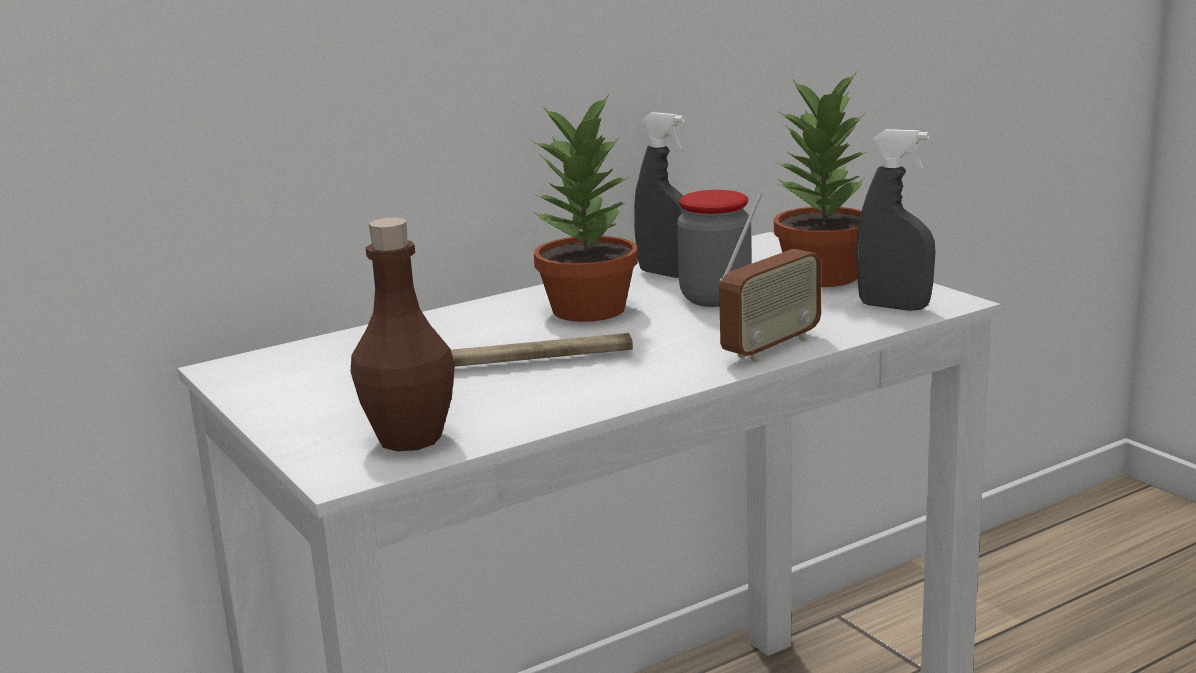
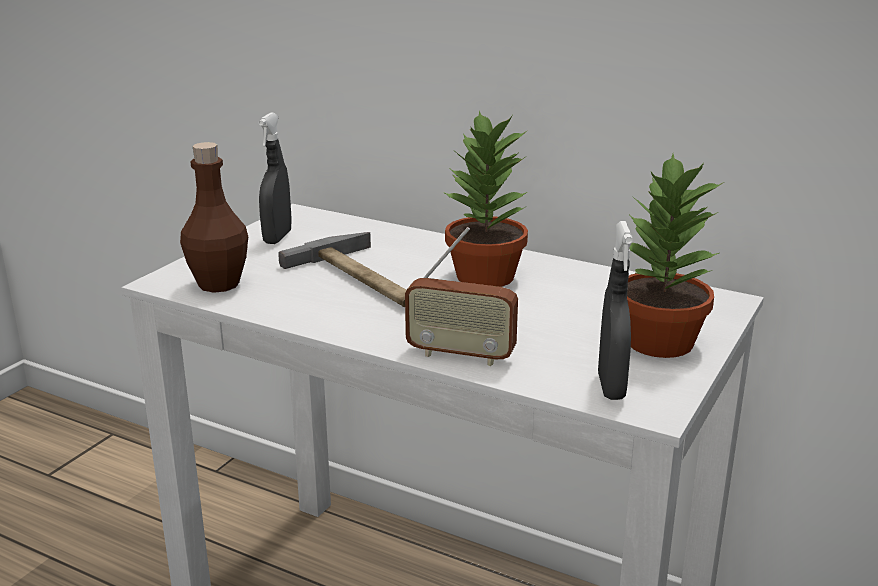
camera: 60 degrees right, 5 degrees up
grey spray bottle [634,112,685,278] -> grey spray bottle moved to [259,113,291,244]
jar [677,190,752,307] -> none

